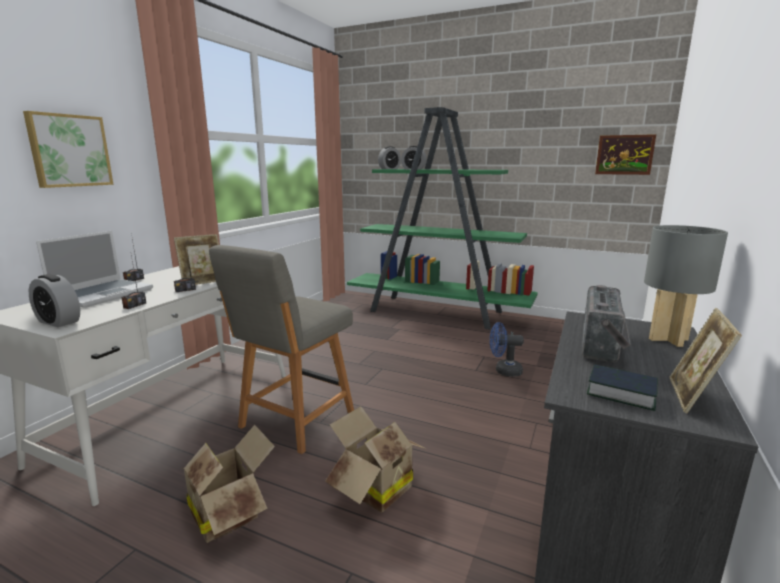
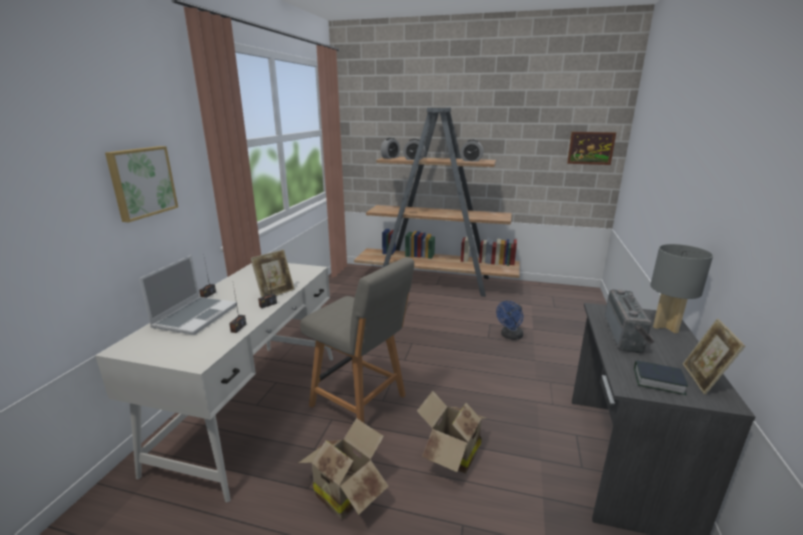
camera: 10 degrees left, 5 degrees up
alarm clock [29,274,80,327] -> alarm clock moved to [460,140,484,162]
grey chair [209,245,354,454] -> grey chair turned 75 degrees counterclockwise [300,257,414,423]
green bookcase [347,107,538,330] -> brown bookcase [354,107,520,297]
blue fan [490,322,524,376] -> blue fan turned 45 degrees counterclockwise [496,301,523,340]

